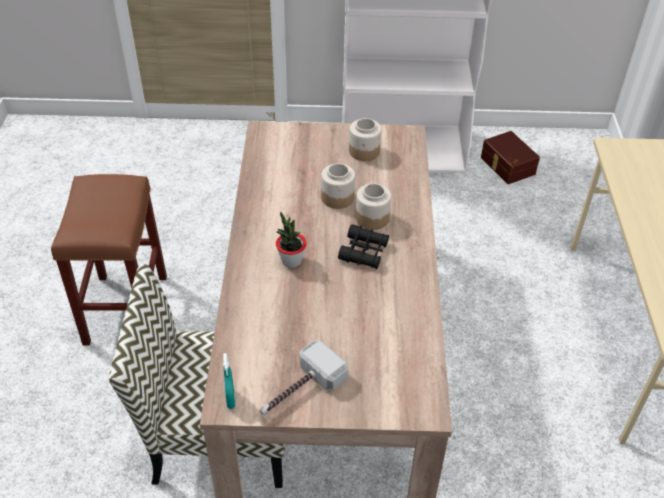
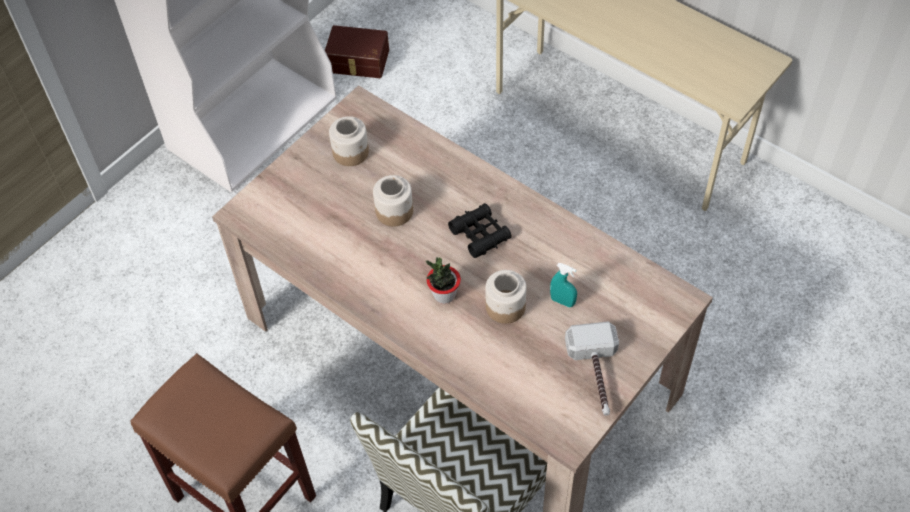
camera: 50 degrees left, 10 degrees up
turquoise spray bottle [223,353,235,409] -> turquoise spray bottle moved to [550,263,577,307]
jar [356,183,391,230] -> jar moved to [485,270,527,324]

